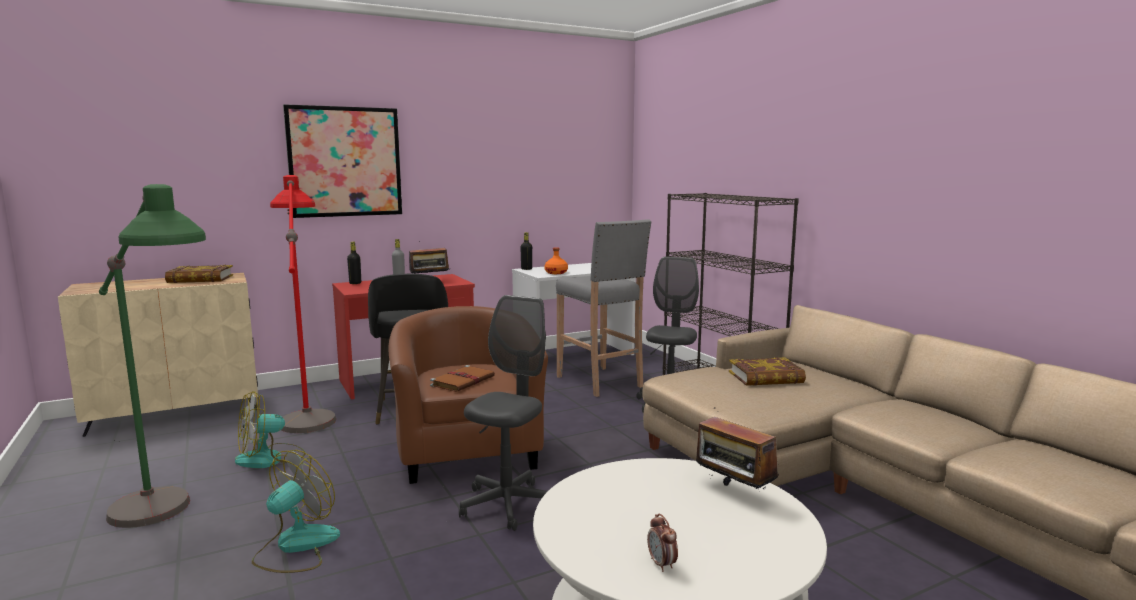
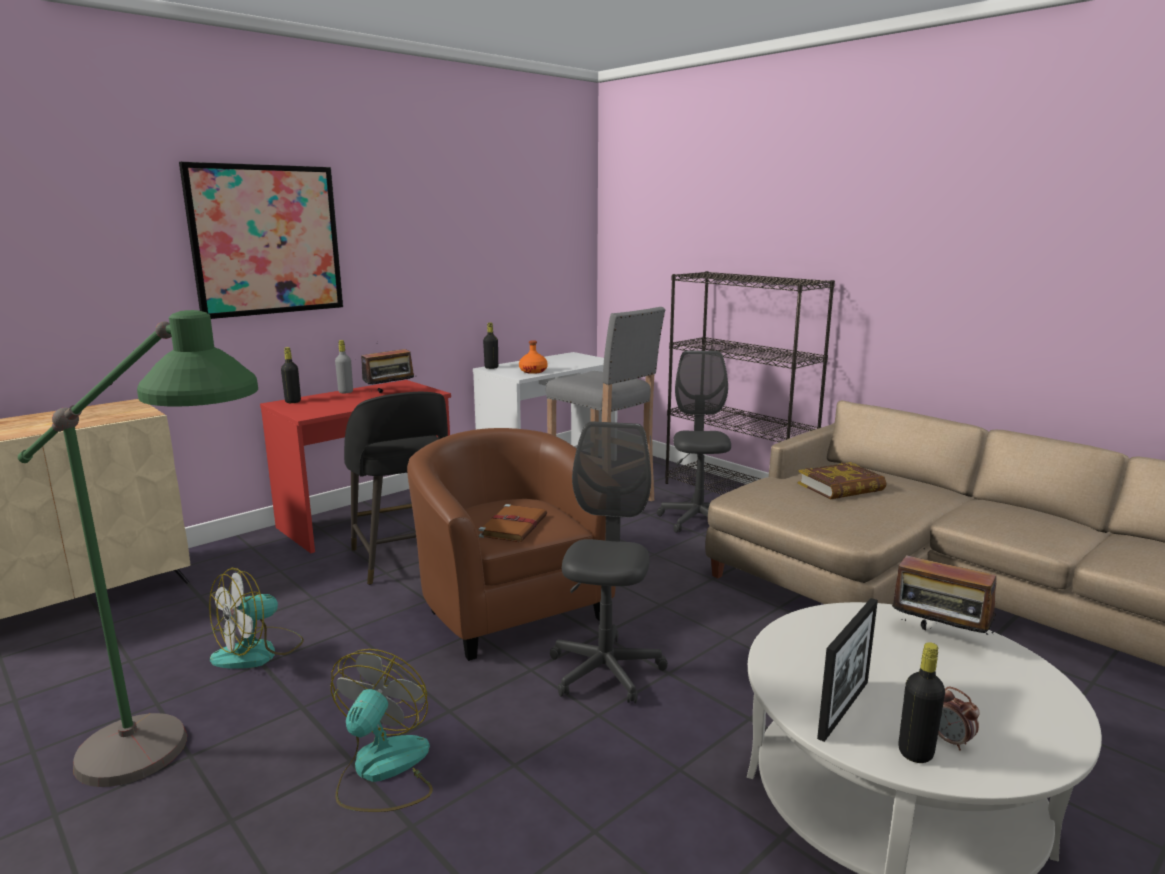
camera: 15 degrees left, 5 degrees up
book [165,265,233,283] -> none
red floor lamp [270,175,336,433] -> none
none -> picture frame [817,598,878,742]
none -> black bottle [898,642,945,763]

